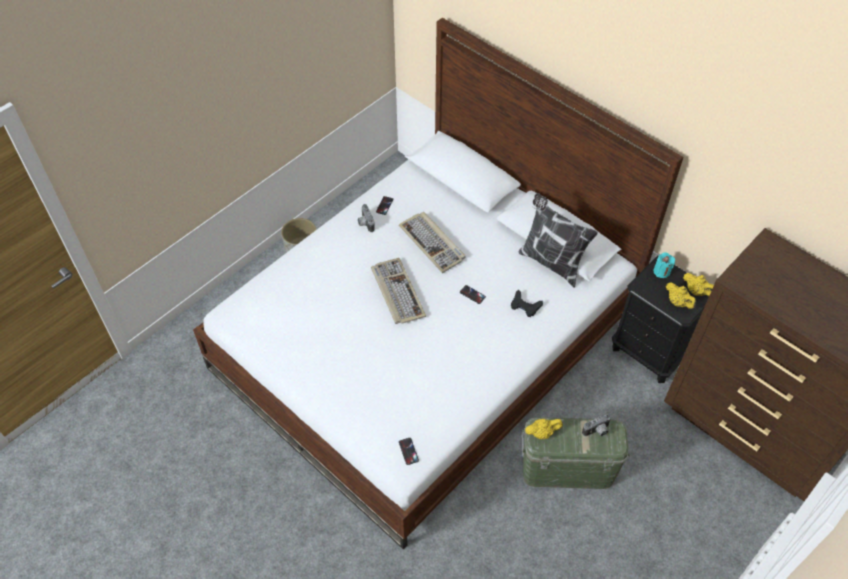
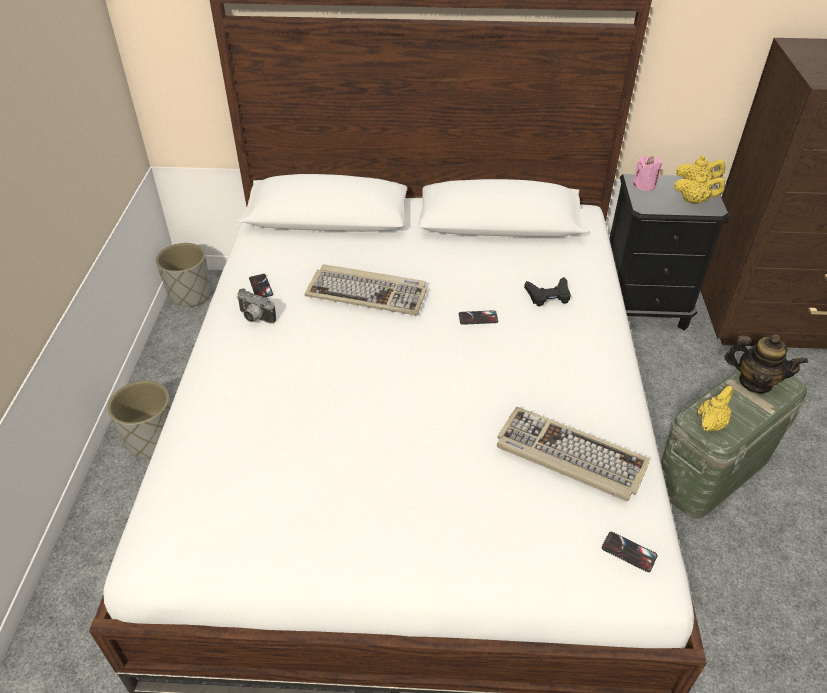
camera: 40 degrees left, 10 degrees down
keyboard [371,258,426,324] -> keyboard moved to [497,407,650,501]
pillow [519,193,598,288] -> none
camera [582,414,611,436] -> teapot [724,334,808,393]
turquoise candle [654,252,675,278] -> pink candle [633,156,662,191]
none -> grey planter [156,243,211,308]

